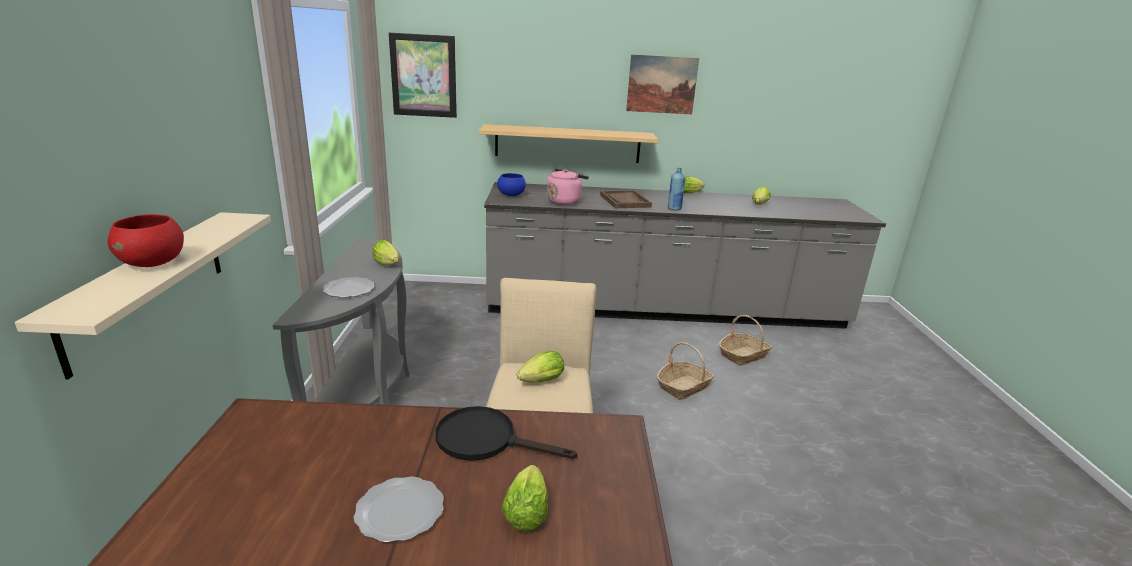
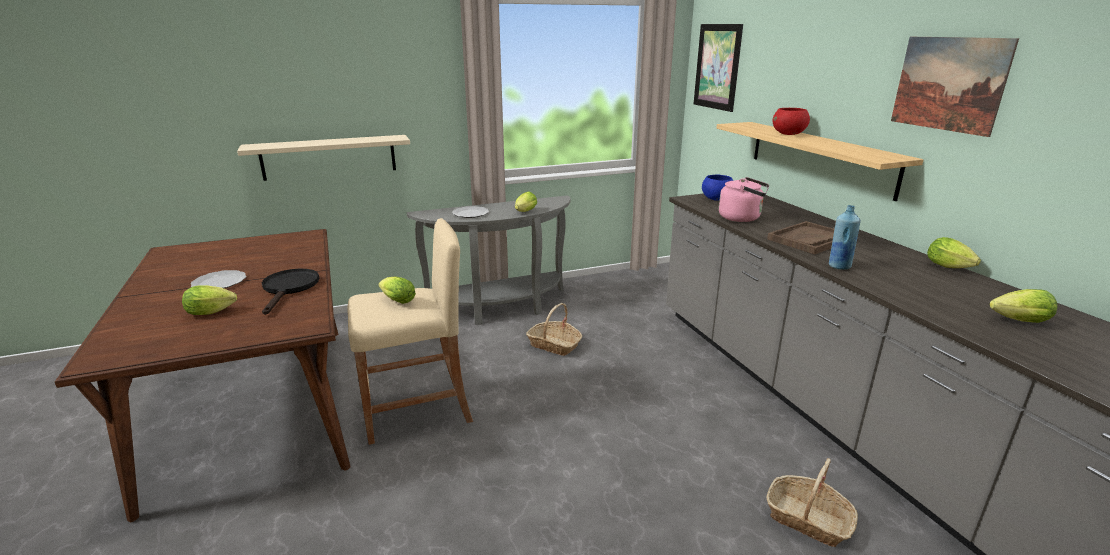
camera: 70 degrees right, 0 degrees up
red bowl [108,214,184,267] -> red bowl moved to [773,108,810,135]
basket [657,342,714,400] -> basket moved to [526,303,582,356]

